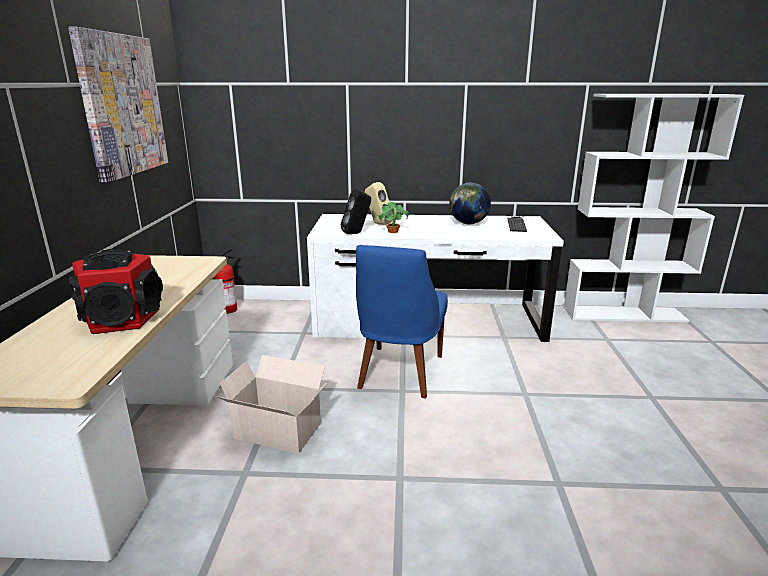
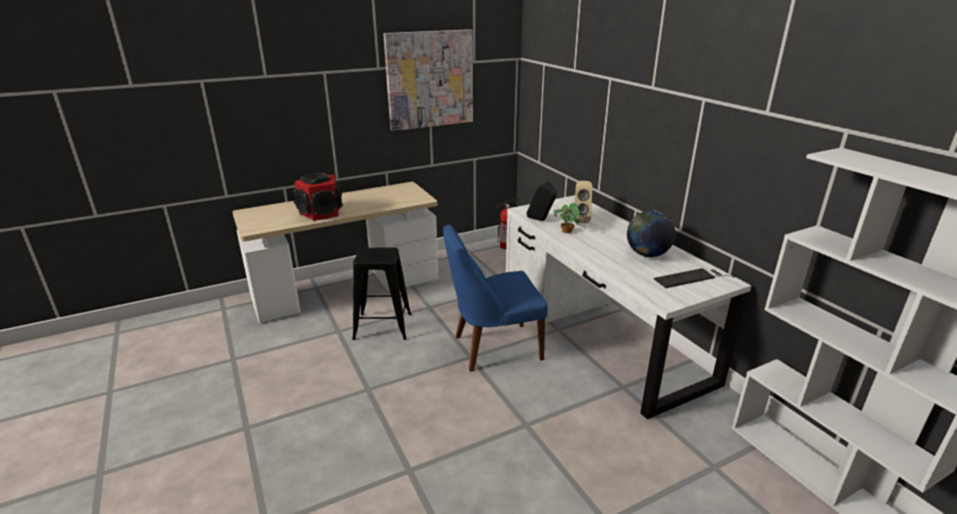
camera: 60 degrees right, 5 degrees up
cardboard box [216,355,329,454] -> black stool [352,248,411,340]

